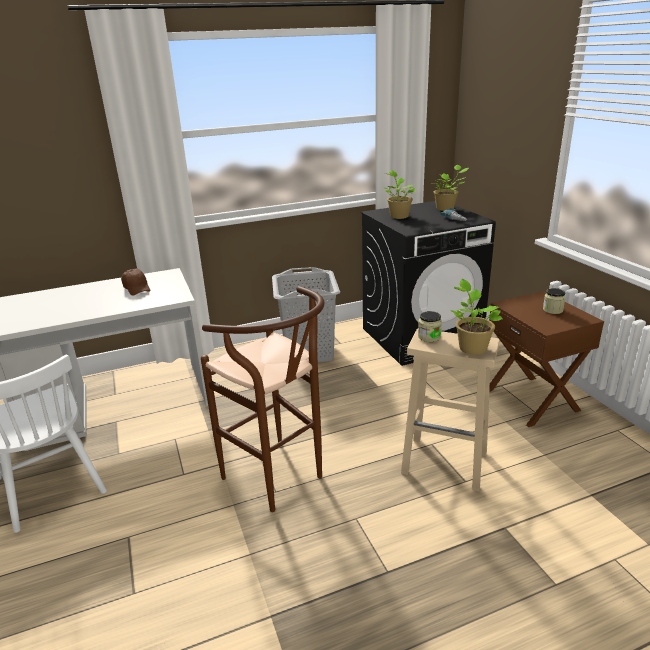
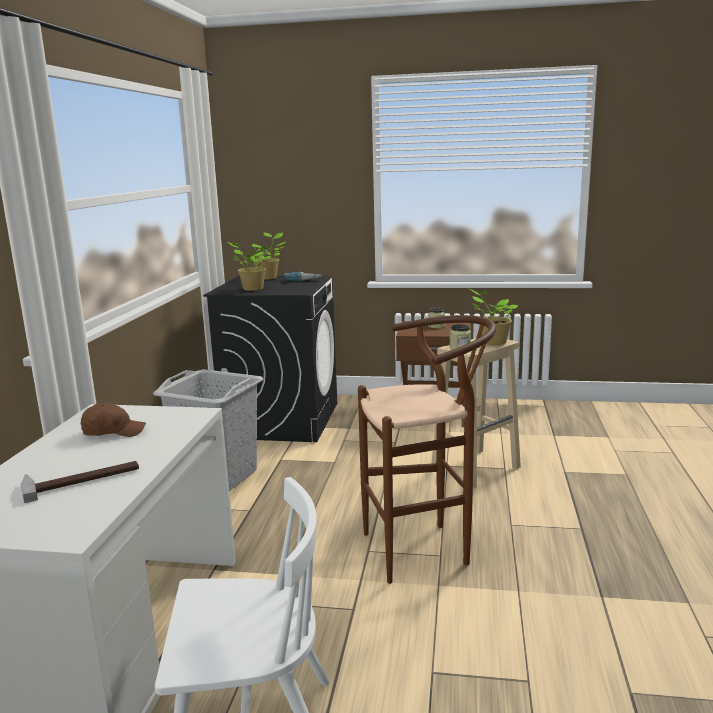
camera: 60 degrees left, 10 degrees down
none -> hammer [21,461,139,503]

